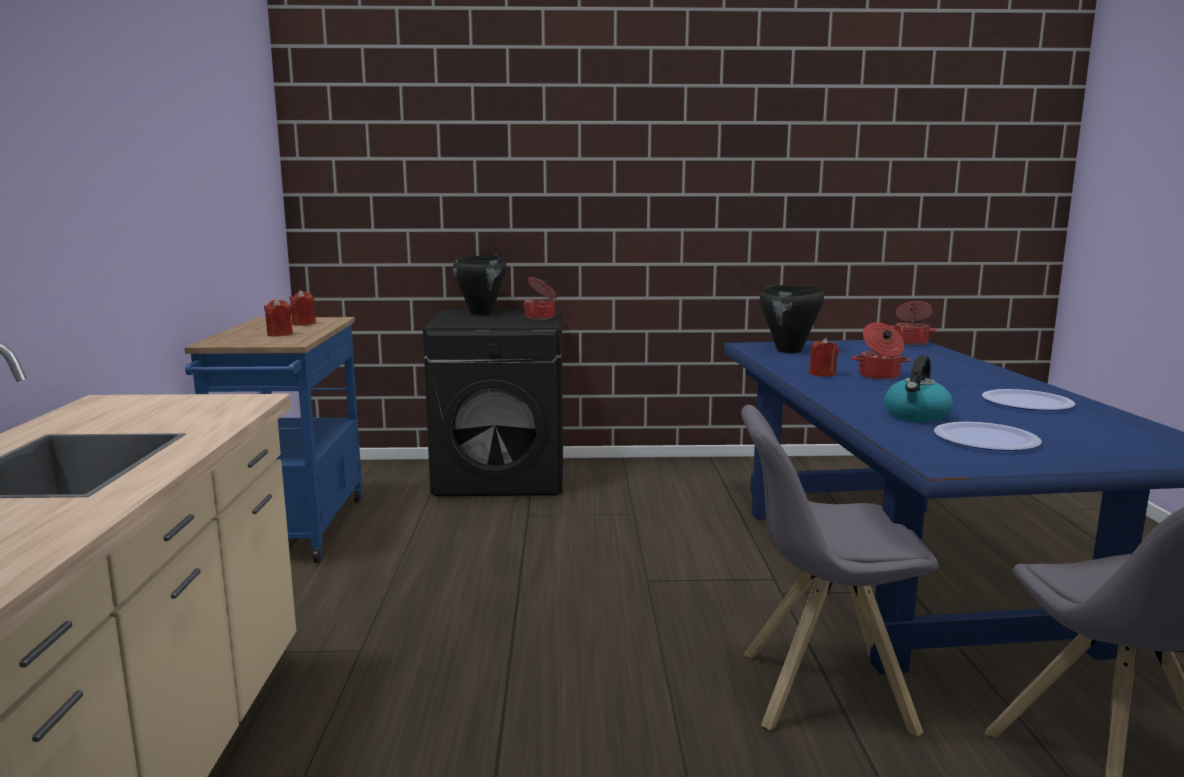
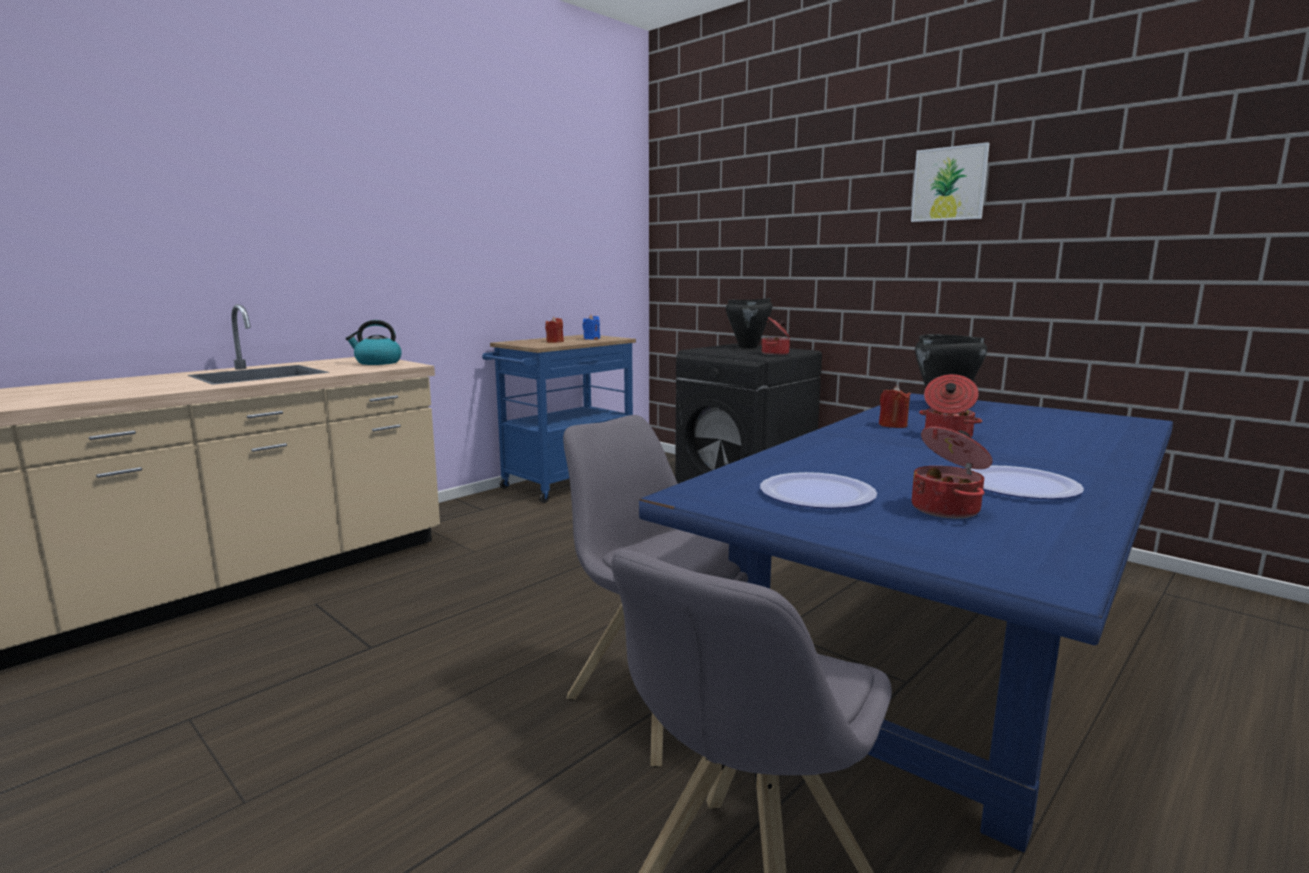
camera: 45 degrees right, 0 degrees up
red candle [289,290,316,326] -> blue candle [582,315,600,339]
kettle [884,355,953,422] -> kettle moved to [346,320,402,365]
cooking pot [890,301,937,345] -> cooking pot moved to [912,426,993,519]
none -> picture [911,142,990,222]

